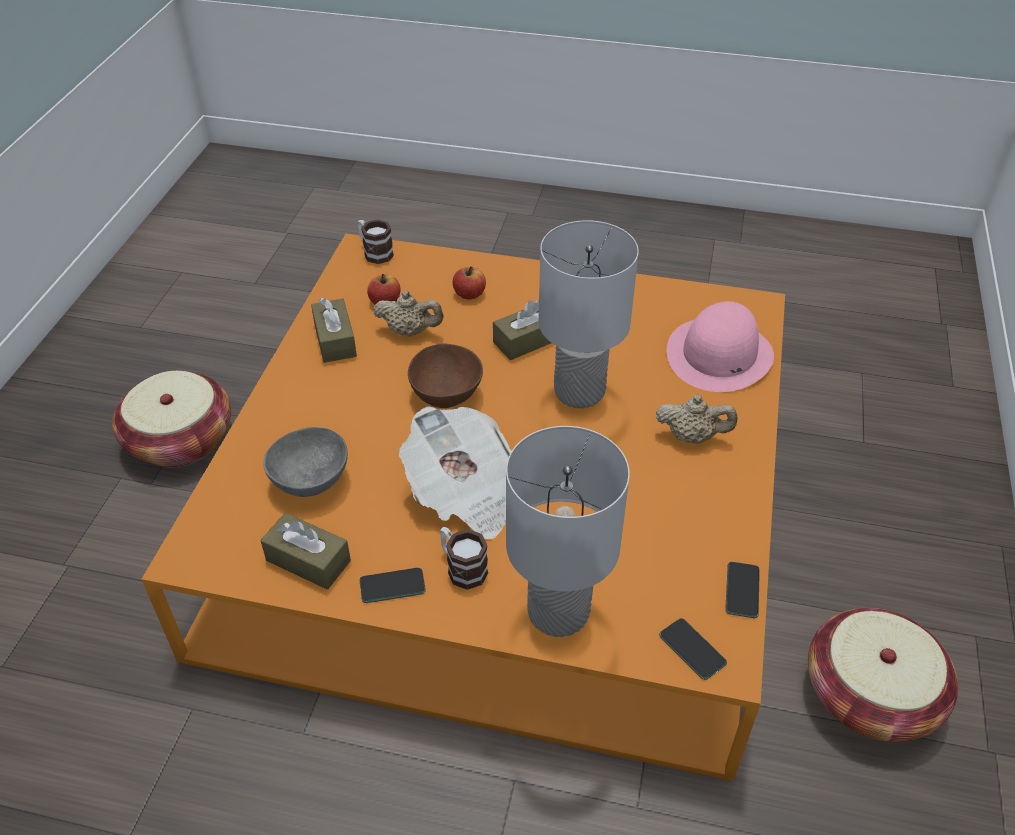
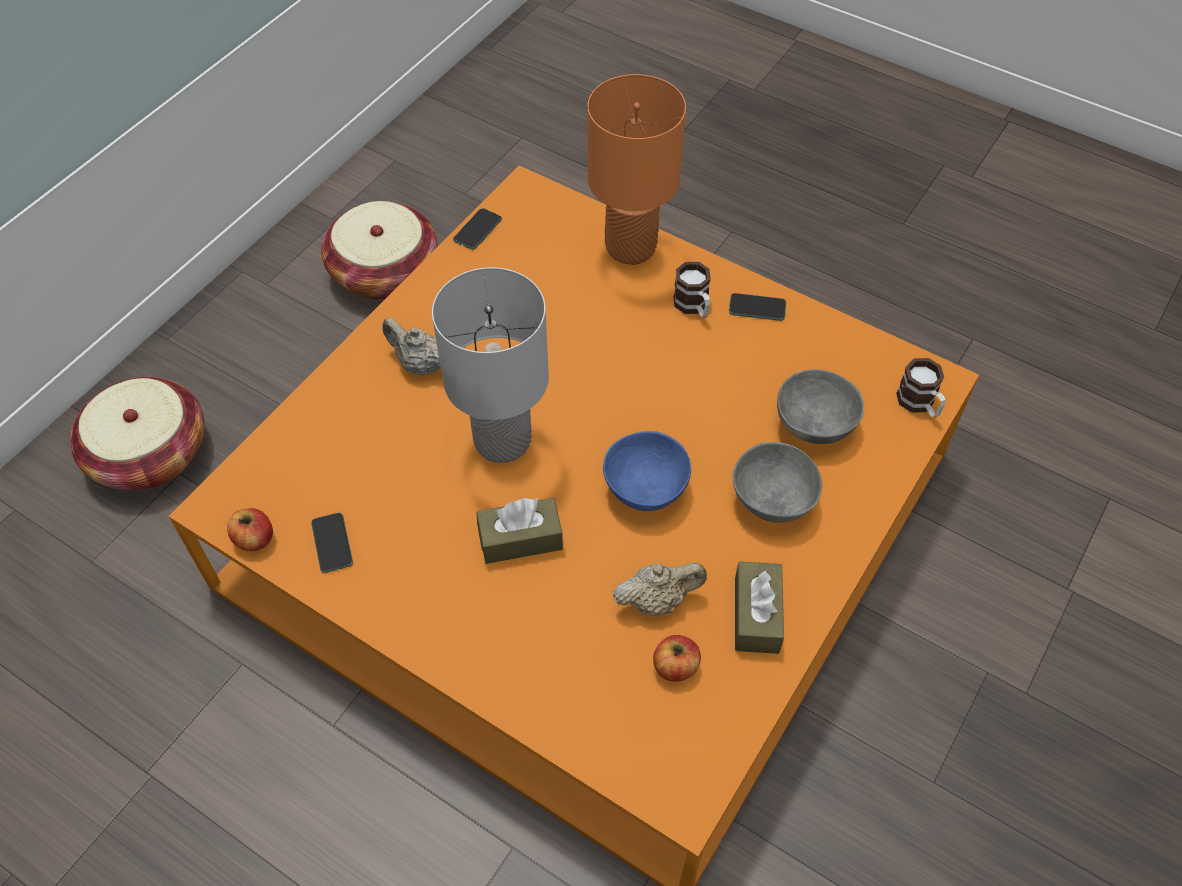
camera: 160 degrees left, 10 degrees up
basket [112,371,231,467] -> basket moved to [70,377,205,490]
brown tissue box [261,513,351,589] -> none
mug [358,219,394,264] -> mug moved to [896,358,946,418]
beige teapot [373,291,444,336] -> beige teapot turned 135 degrees clockwise [613,563,707,616]
newspaper [399,406,511,539] -> none
brown bowl [408,343,483,408] -> blue bowl [603,431,691,511]
apple [453,266,486,300] -> apple moved to [227,508,273,551]
grey table lamp [506,426,630,637] -> orange table lamp [588,74,686,265]
phone [659,618,727,680] -> phone moved to [311,513,353,573]
pink hat [667,301,774,392] -> none
none -> grey bowl [733,442,822,523]

